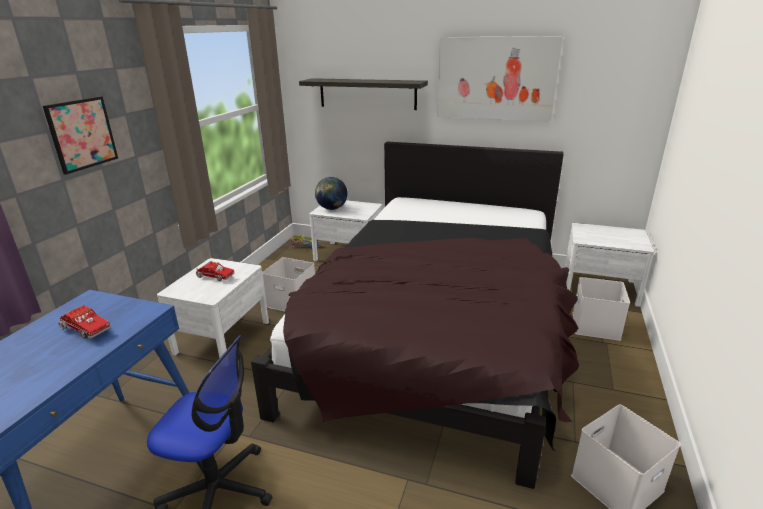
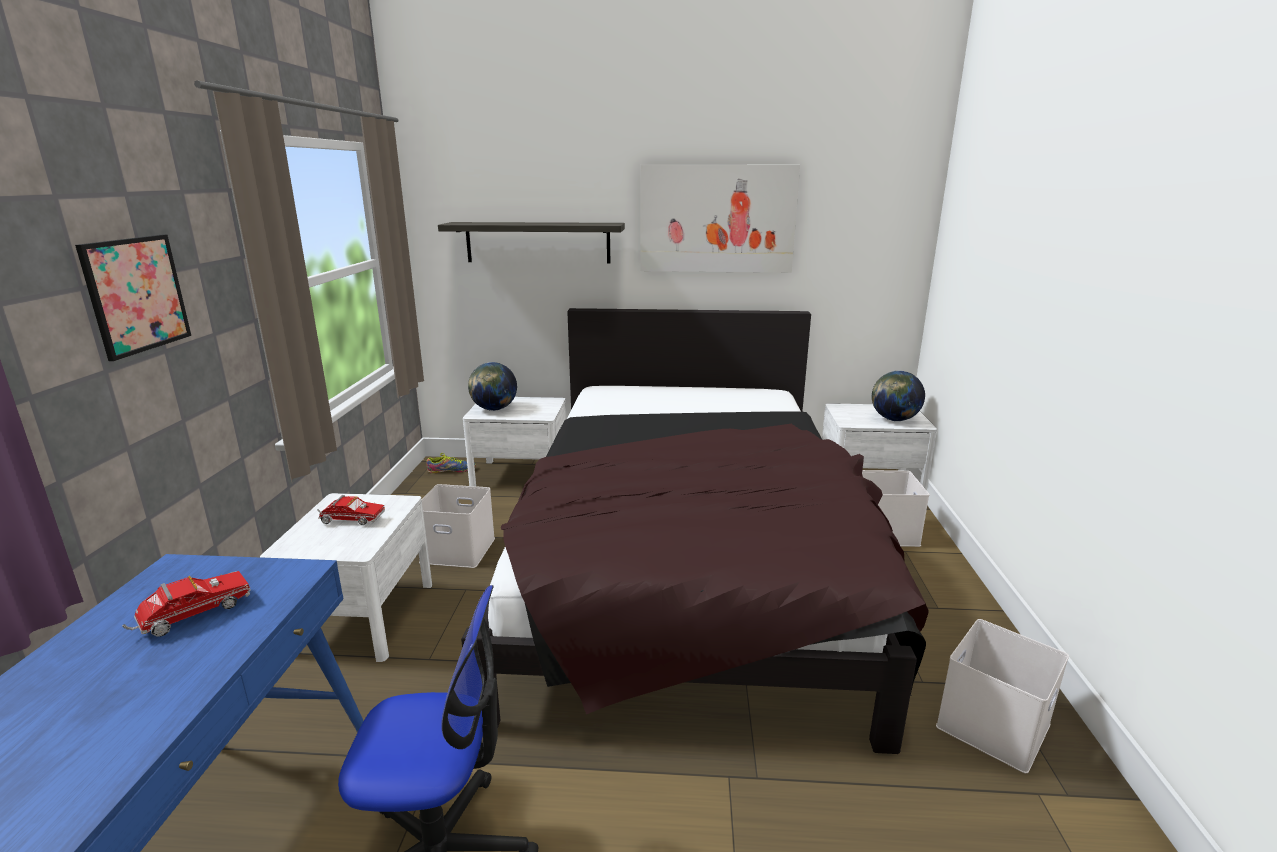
camera: 15 degrees left, 5 degrees down
toy truck [58,305,111,339] -> toy truck turned 60 degrees counterclockwise [122,571,251,637]
none -> globe [872,371,925,421]

